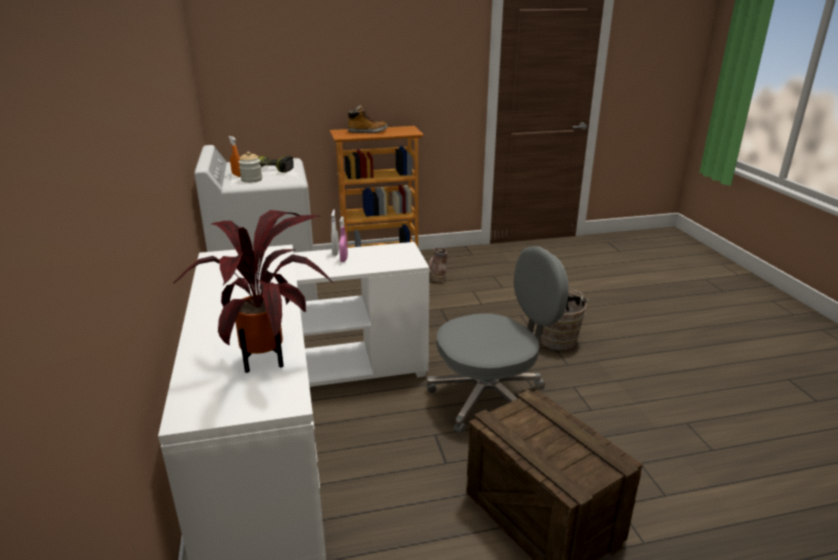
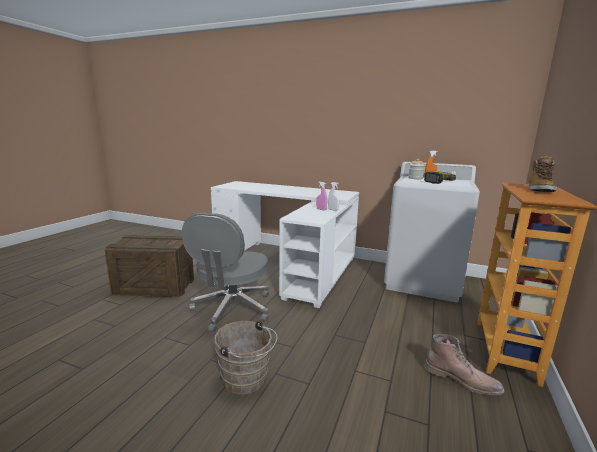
camera: 125 degrees right, 10 degrees down
potted plant [174,210,334,373] -> none

